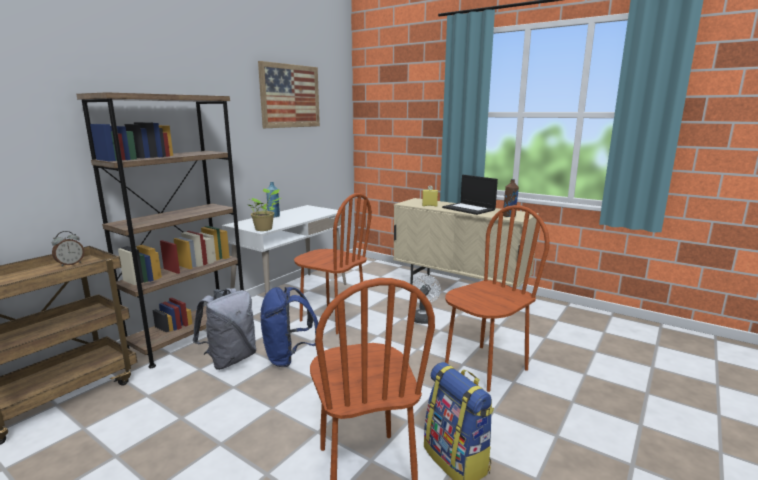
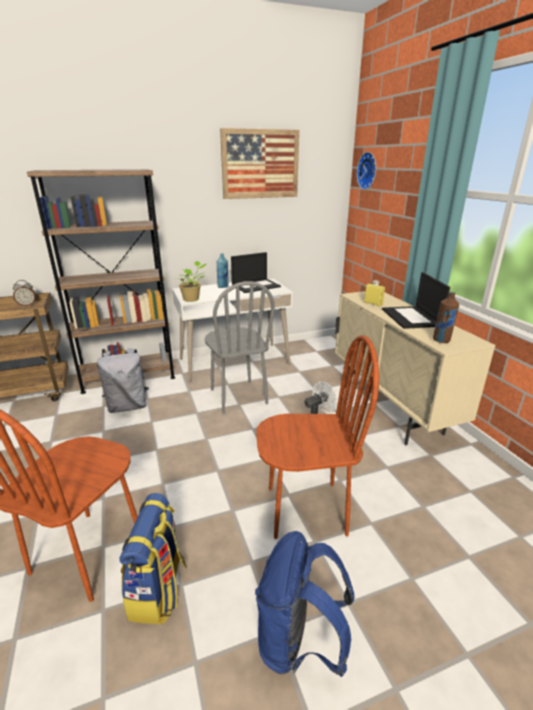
camera: 35 degrees right, 10 degrees up
blue backpack [261,287,318,367] -> blue backpack moved to [255,531,354,677]
brown chair [294,193,372,334] -> grey chair [204,281,275,414]
none -> laptop [231,252,281,293]
none -> wall clock [357,152,376,190]

